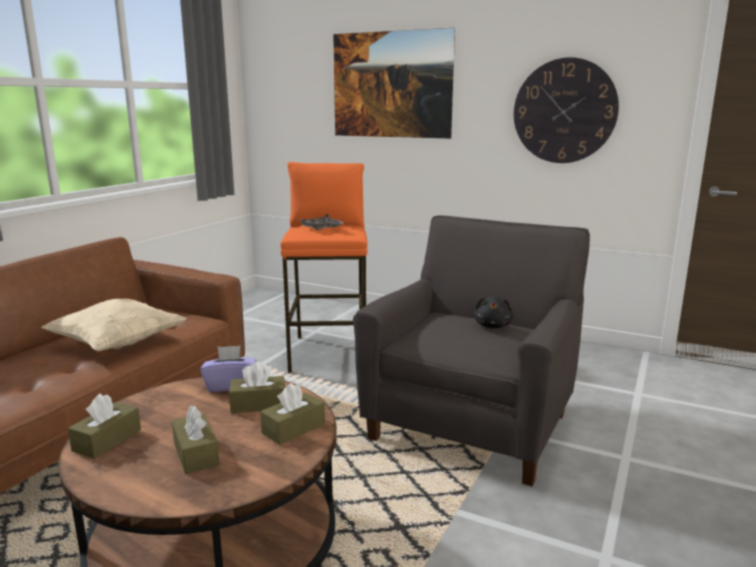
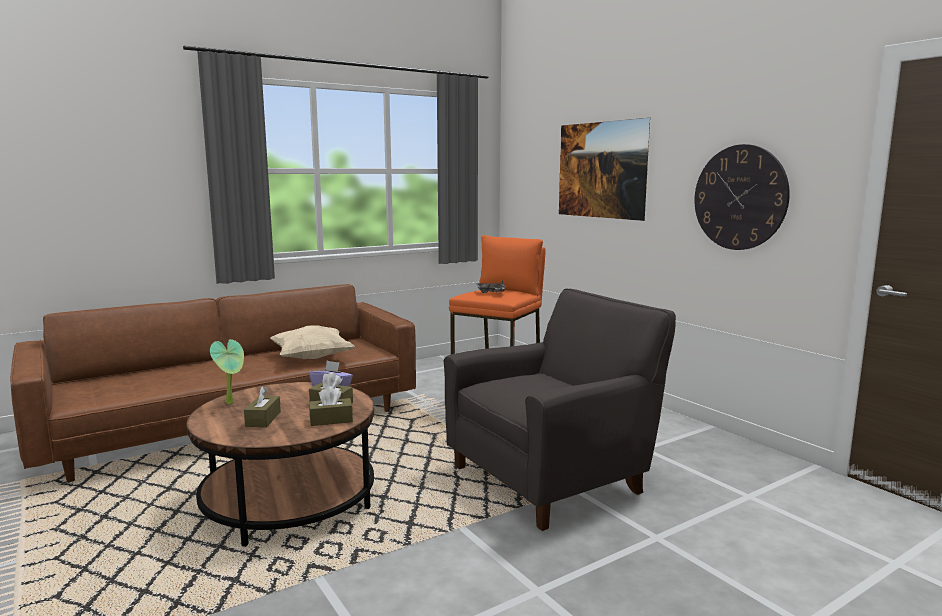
camera: 30 degrees right, 5 degrees down
brown tissue box [68,393,141,459] -> potted plant [210,339,244,405]
black plush toy [474,297,514,328] -> none

